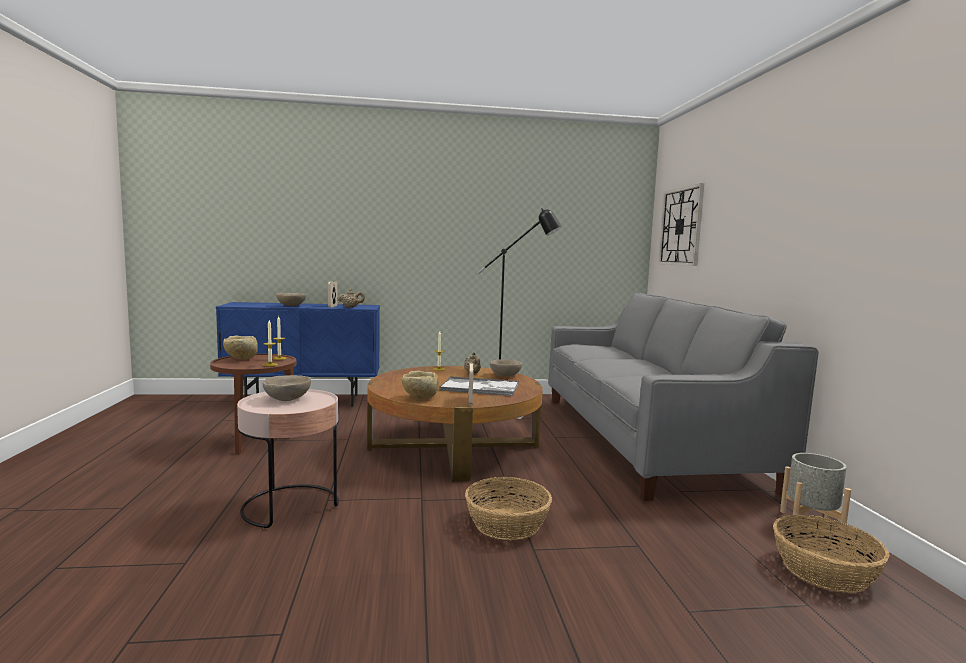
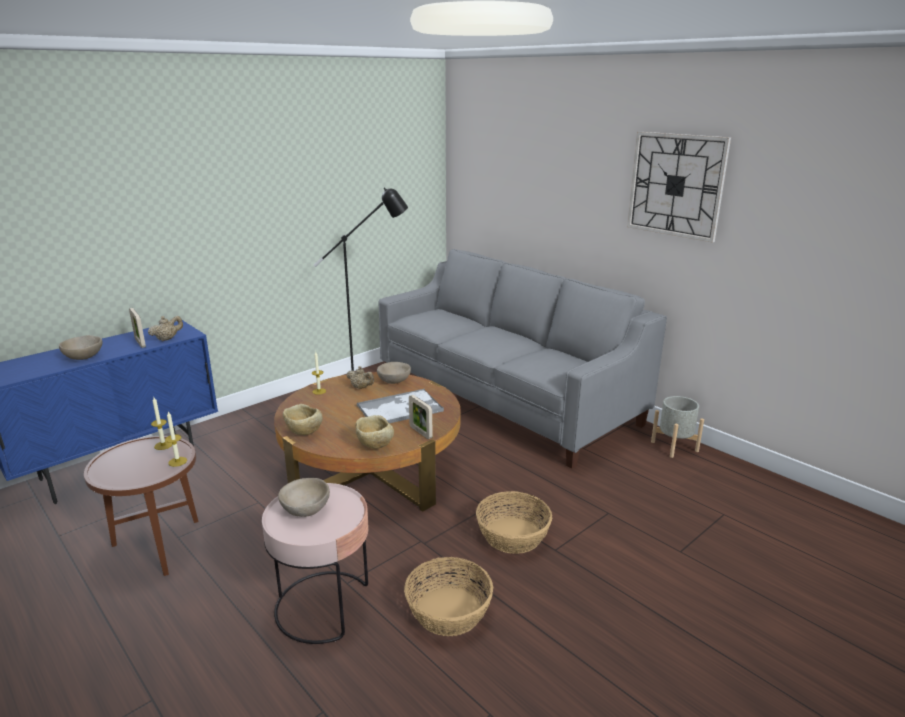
camera: 35 degrees left, 15 degrees up
beige bowl [223,336,258,360] -> beige bowl moved to [283,404,323,435]
wall clock [658,183,704,266] -> wall clock moved to [627,132,731,243]
basket [773,514,890,593] -> basket moved to [404,557,493,636]

